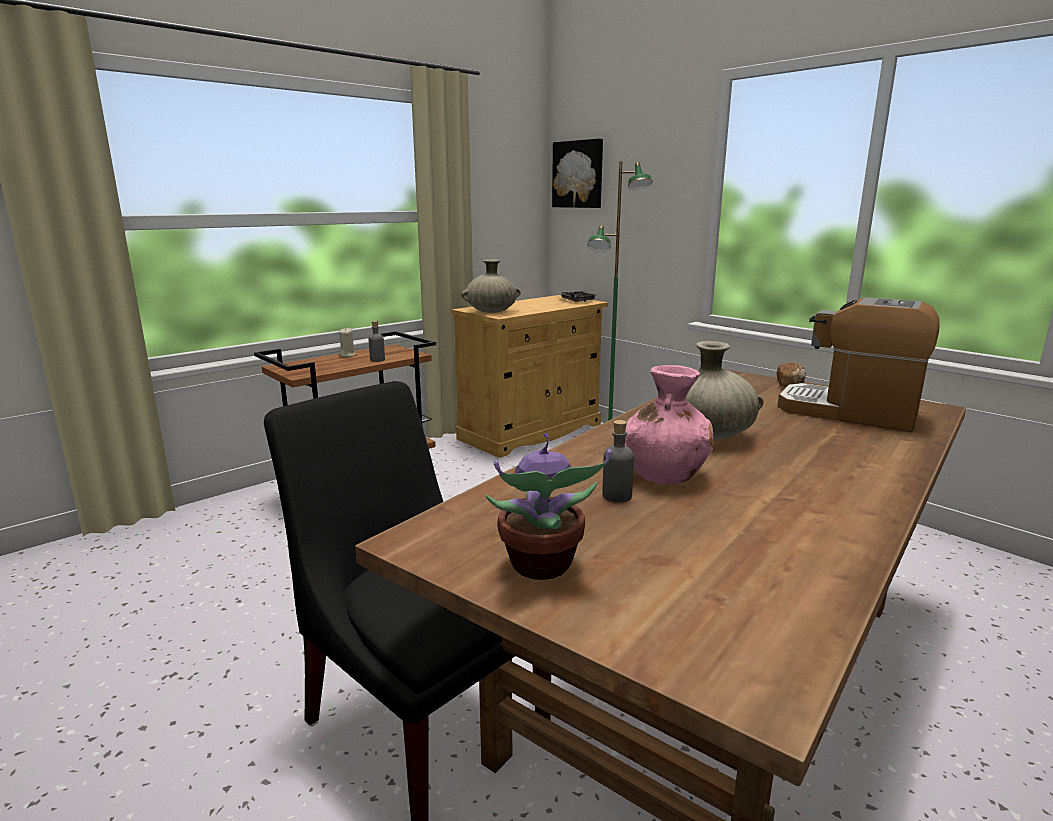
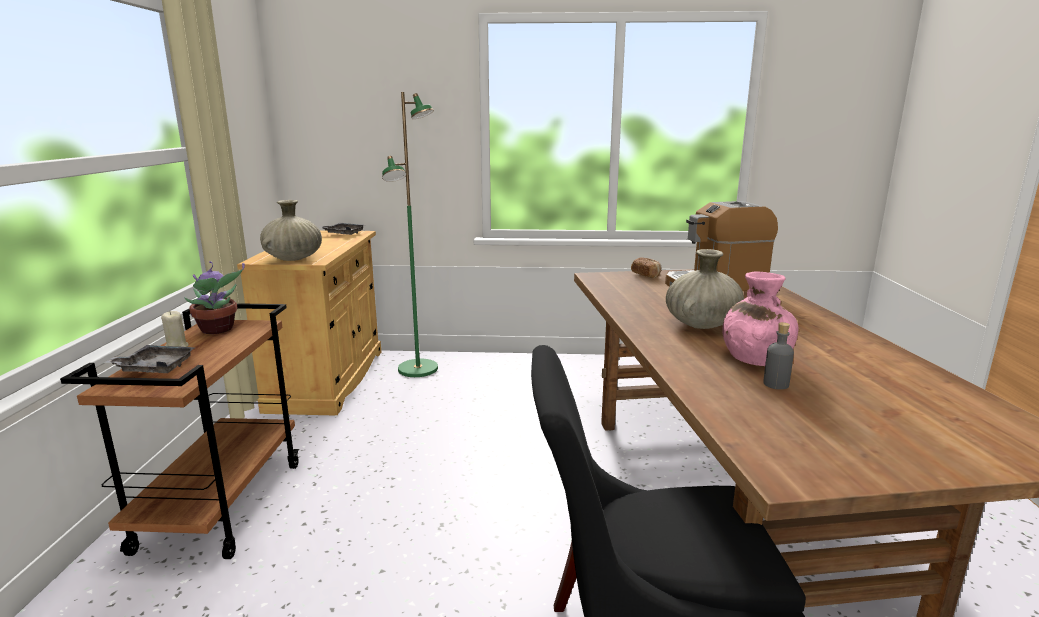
camera: 45 degrees left, 0 degrees up
grey bottle [369,321,385,362] -> none
potted plant [485,433,612,580] -> potted plant moved to [184,261,245,334]
picture [552,139,603,208] -> none
none -> grey tray [103,345,196,373]

